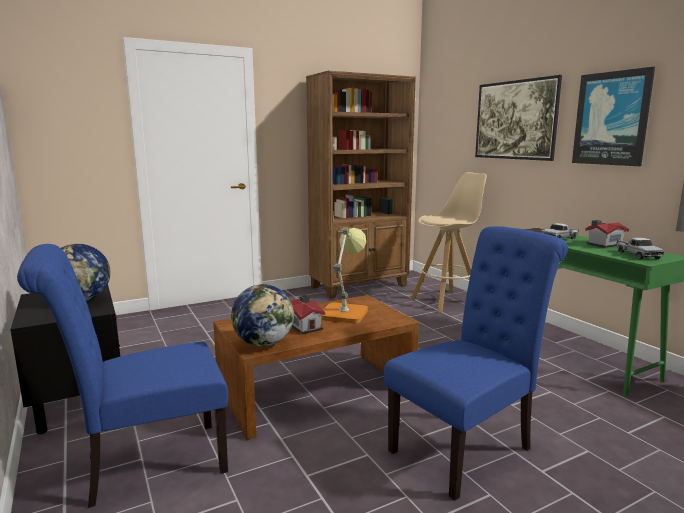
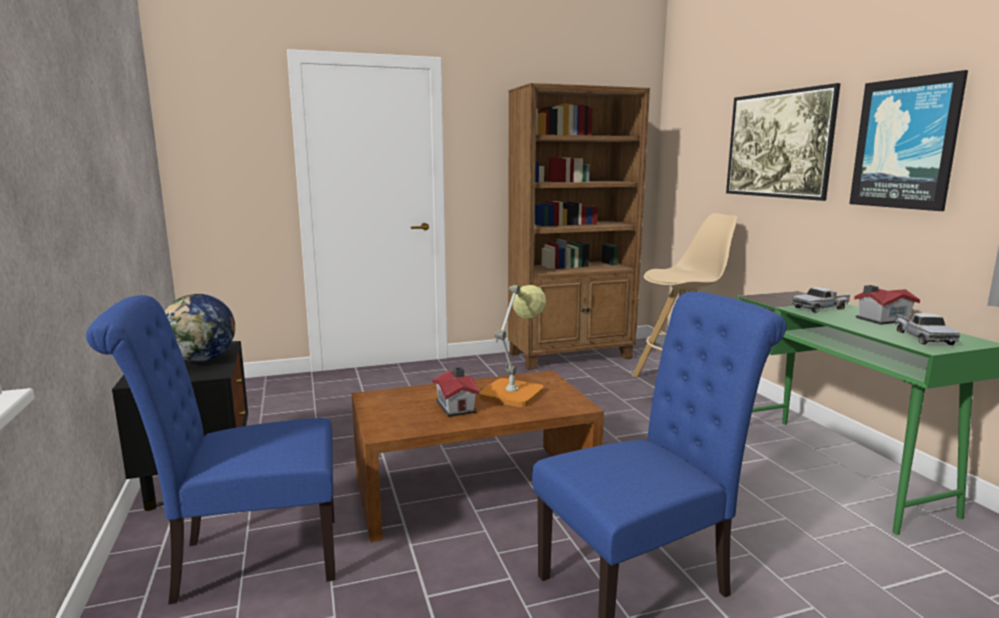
camera: 10 degrees right, 0 degrees up
globe [231,284,294,347] -> none

